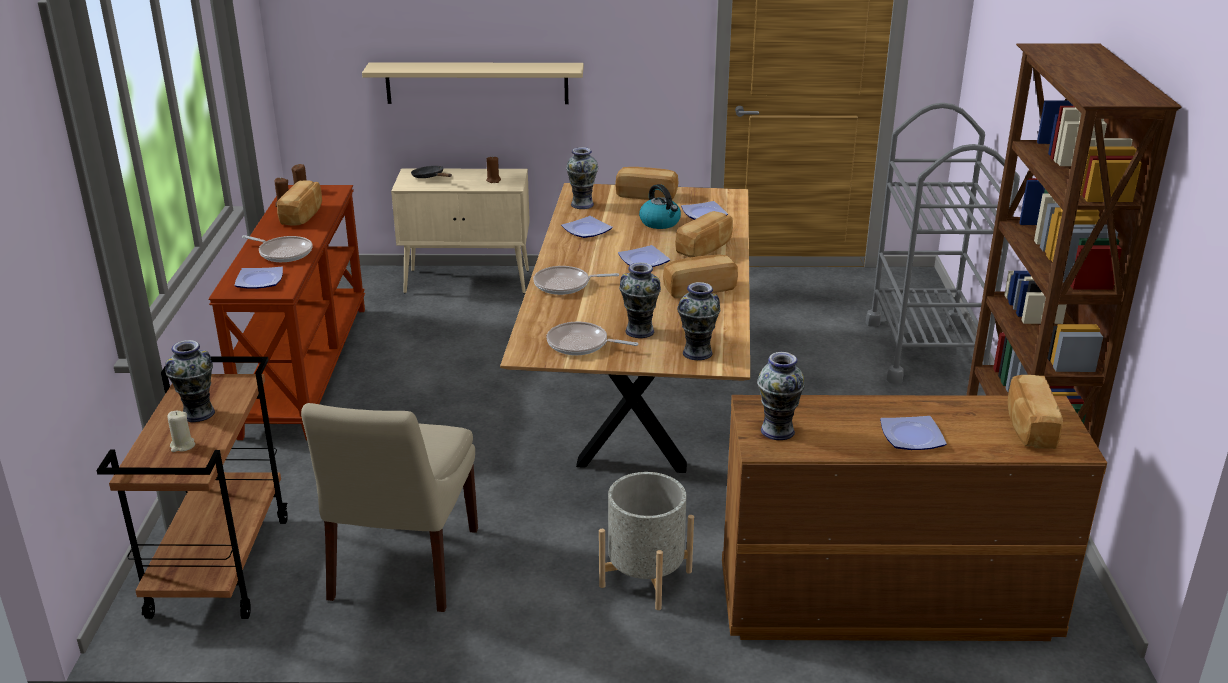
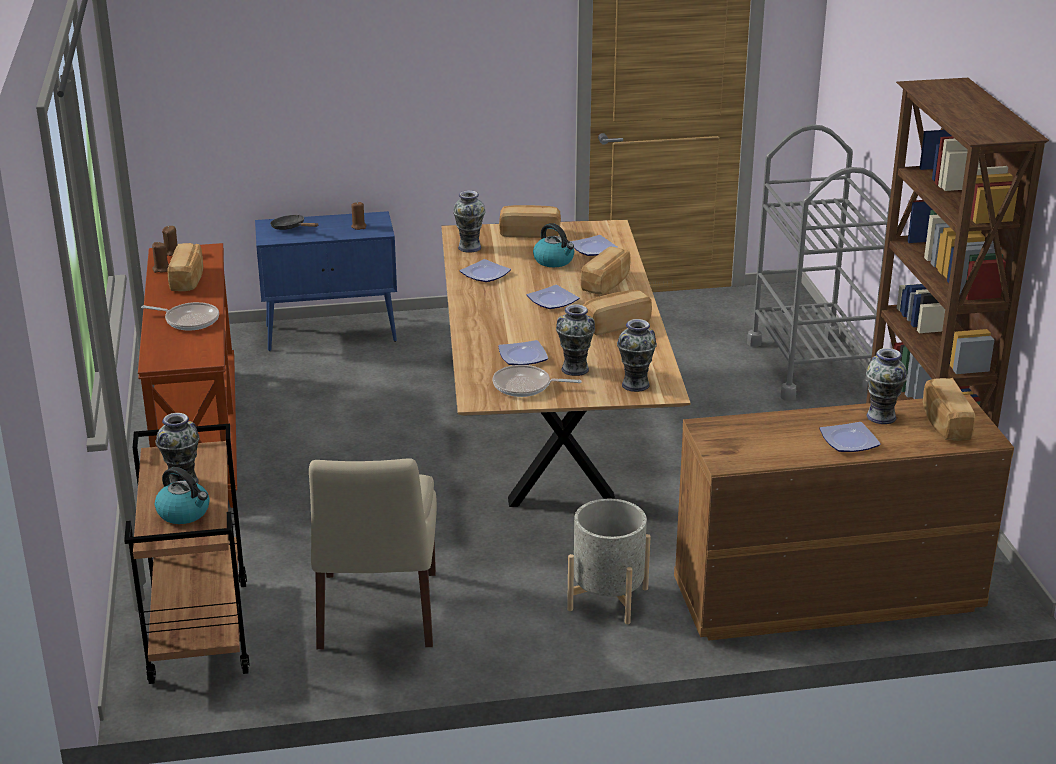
camera: 10 degrees left, 0 degrees up
beige candle [168,411,195,452] -> kettle [155,467,210,524]
plate [235,267,283,289] -> plate moved to [498,340,548,365]
beige shelf [362,62,584,104] -> none
beige cabinet [391,169,530,294] -> blue cabinet [255,211,397,351]
frying pan [533,266,619,295] -> none
vase [757,352,805,440] -> vase moved to [866,348,907,424]

